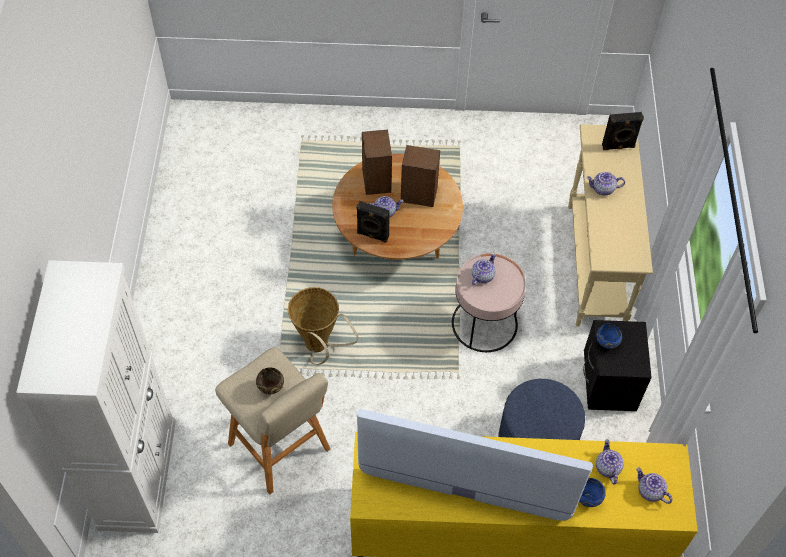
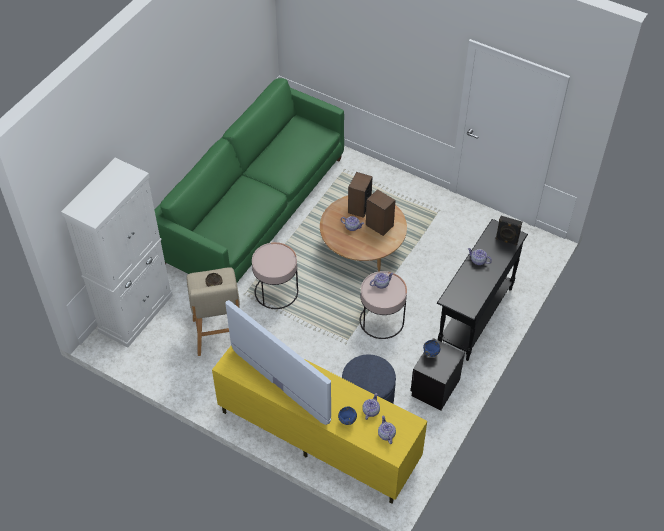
camera: 30 degrees right, 5 degrees down
basket [288,287,359,365] -> pink side table [252,242,298,309]
black speaker [356,201,390,243] -> none
beige console table [568,124,653,327] -> black console table [437,219,528,361]
none -> green sofa [155,78,344,282]

